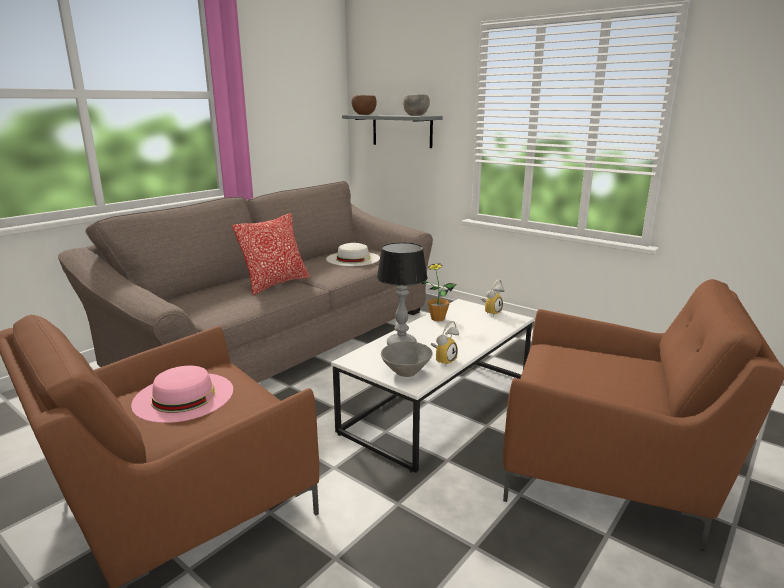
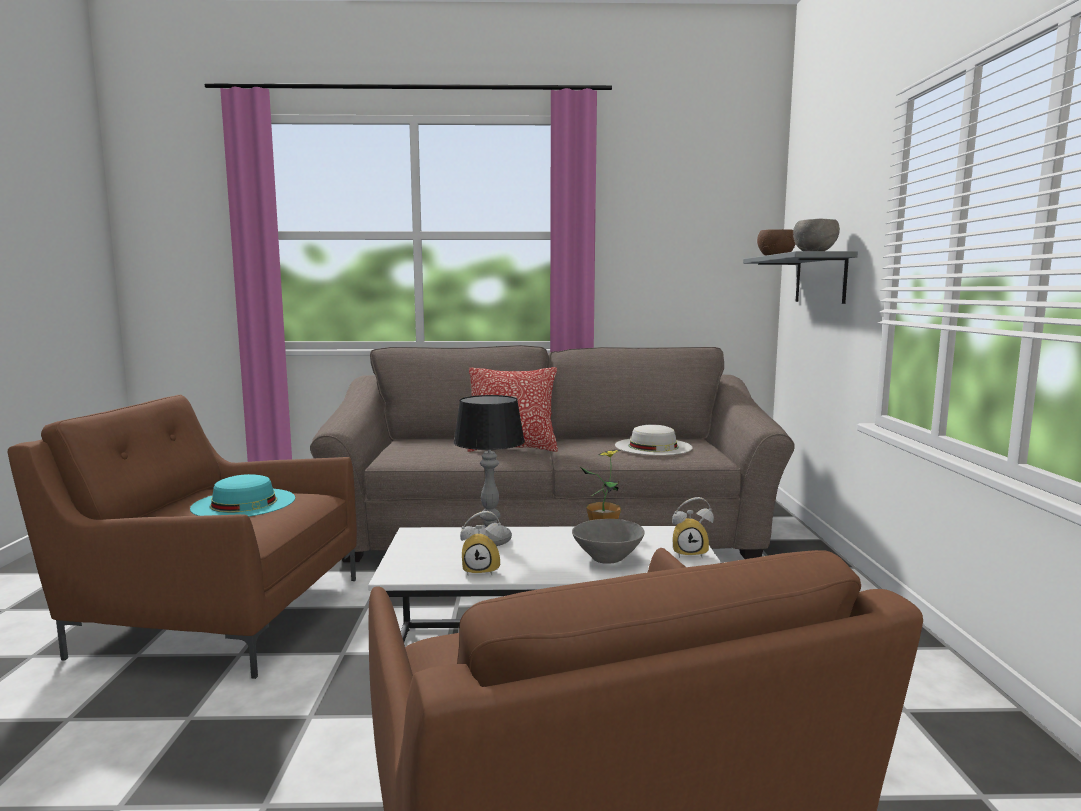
camera: 50 degrees right, 10 degrees down
pink hat [131,366,233,423] -> turquoise hat [190,474,295,516]
grey bowl [381,341,433,377] -> grey bowl moved to [572,519,645,564]

